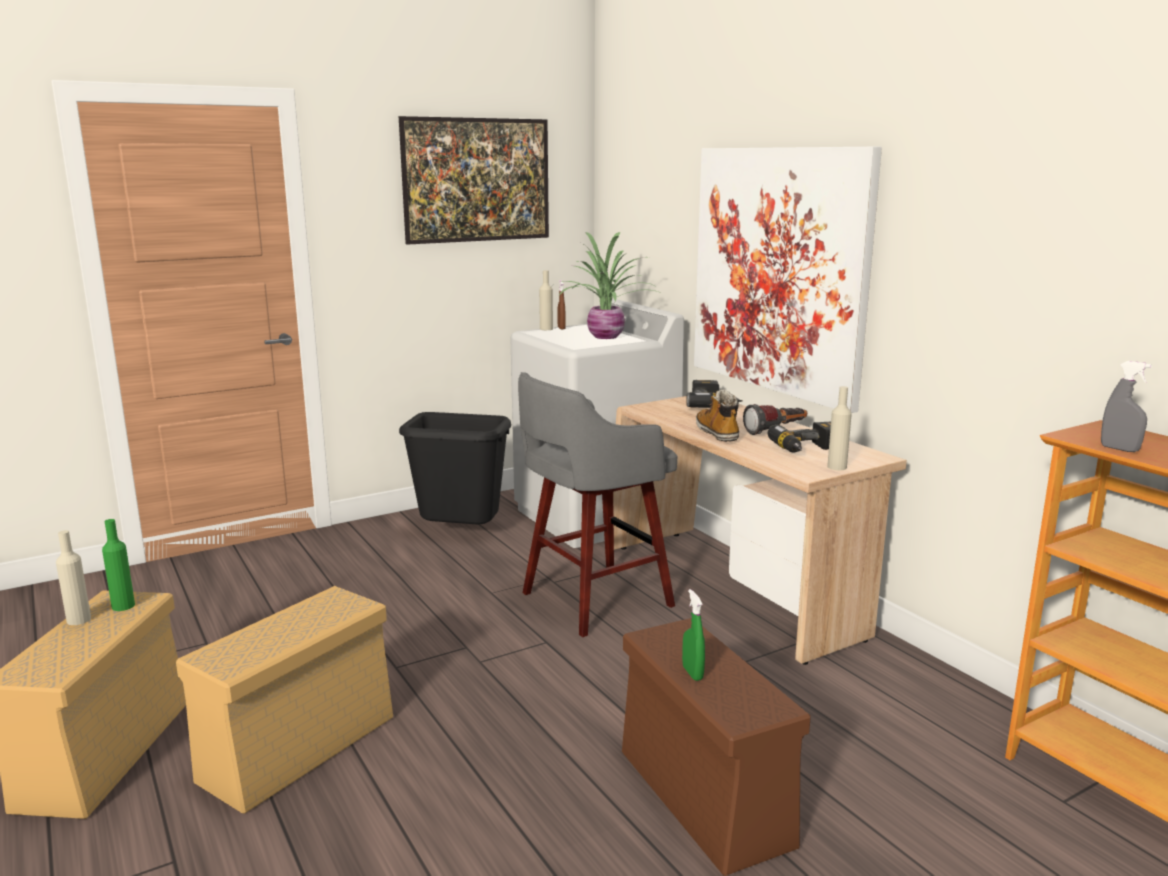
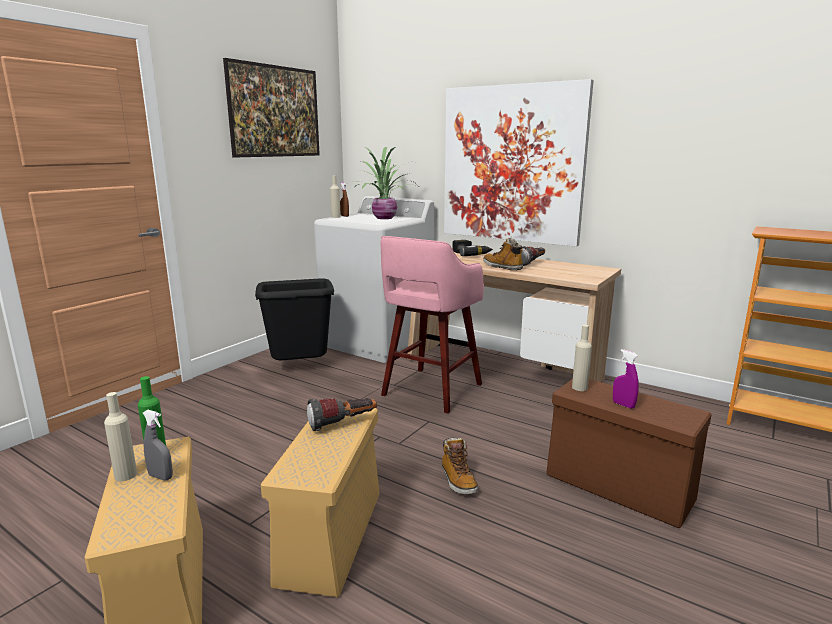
camera: 25 degrees left, 0 degrees up
grey stool [518,372,677,637] -> pink stool [380,236,484,414]
green spray bottle [682,589,705,681] -> purple spray bottle [613,349,639,409]
power drill [768,422,831,453] -> none
beige bottle [827,386,852,470] -> beige bottle moved to [572,325,592,391]
grey spray bottle [1101,361,1152,452] -> grey spray bottle moved to [143,410,173,480]
none -> flashlight [307,398,377,431]
none -> boot [442,437,478,494]

